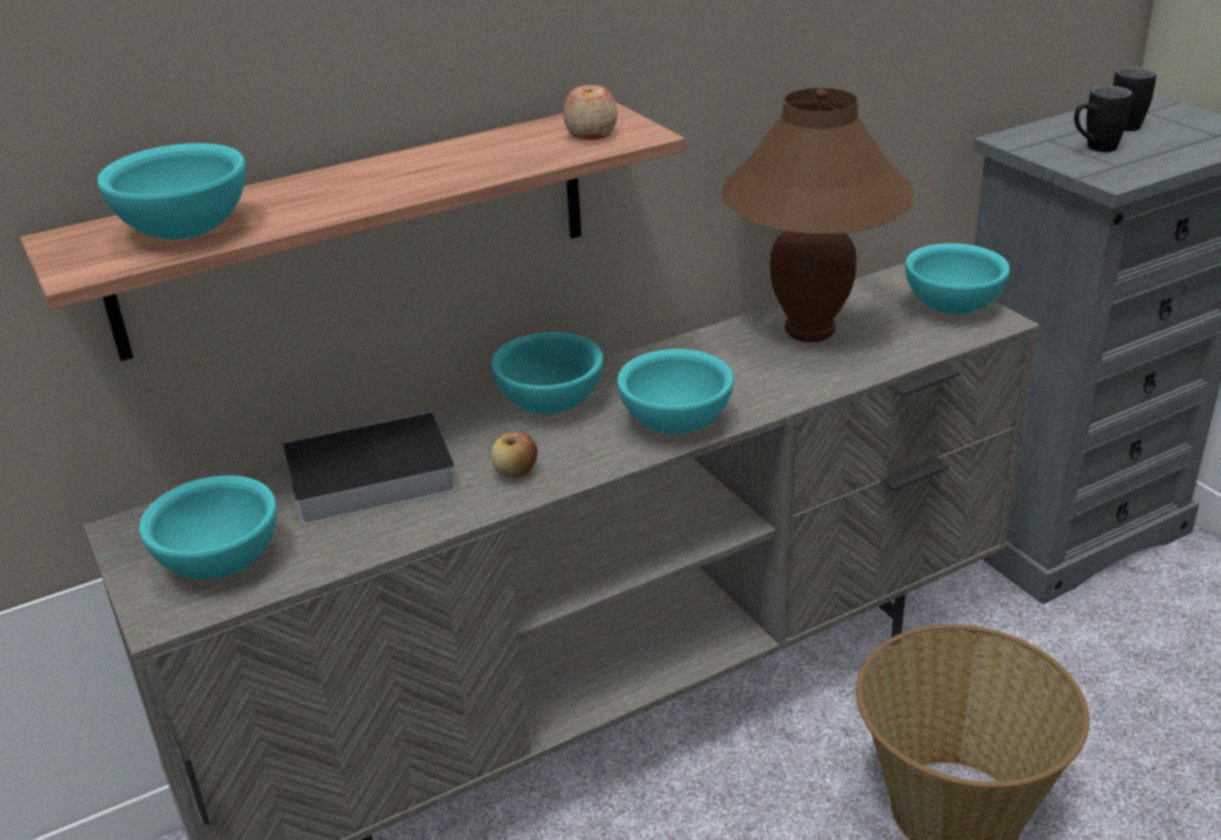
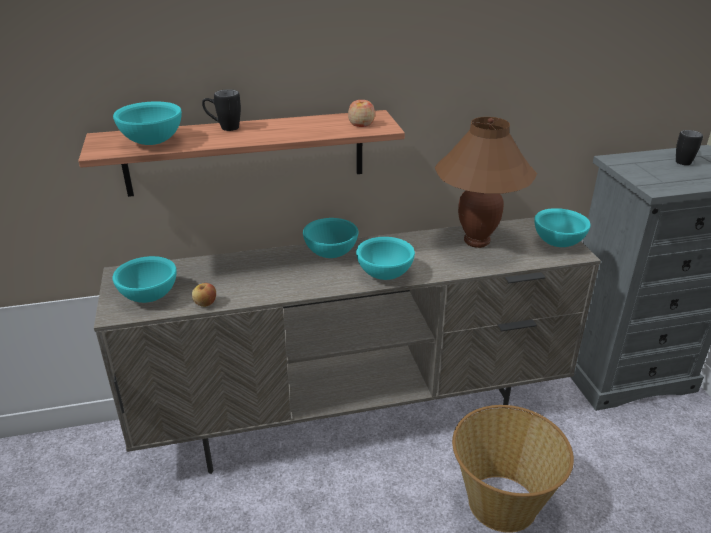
camera: 15 degrees right, 0 degrees up
book [259,411,457,525] -> none
apple [491,432,538,479] -> apple moved to [192,283,216,307]
black mug [1074,86,1133,152] -> black mug moved to [202,89,241,131]

